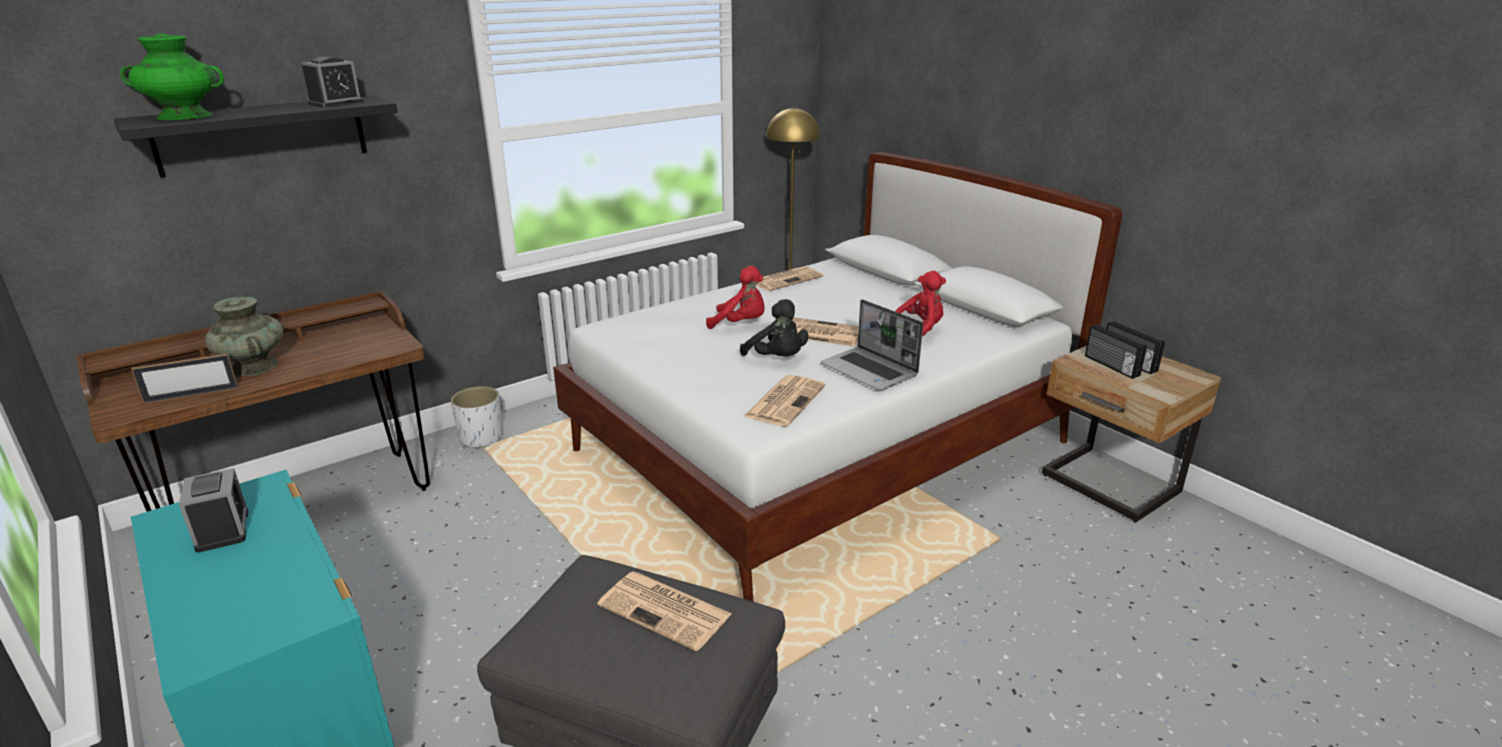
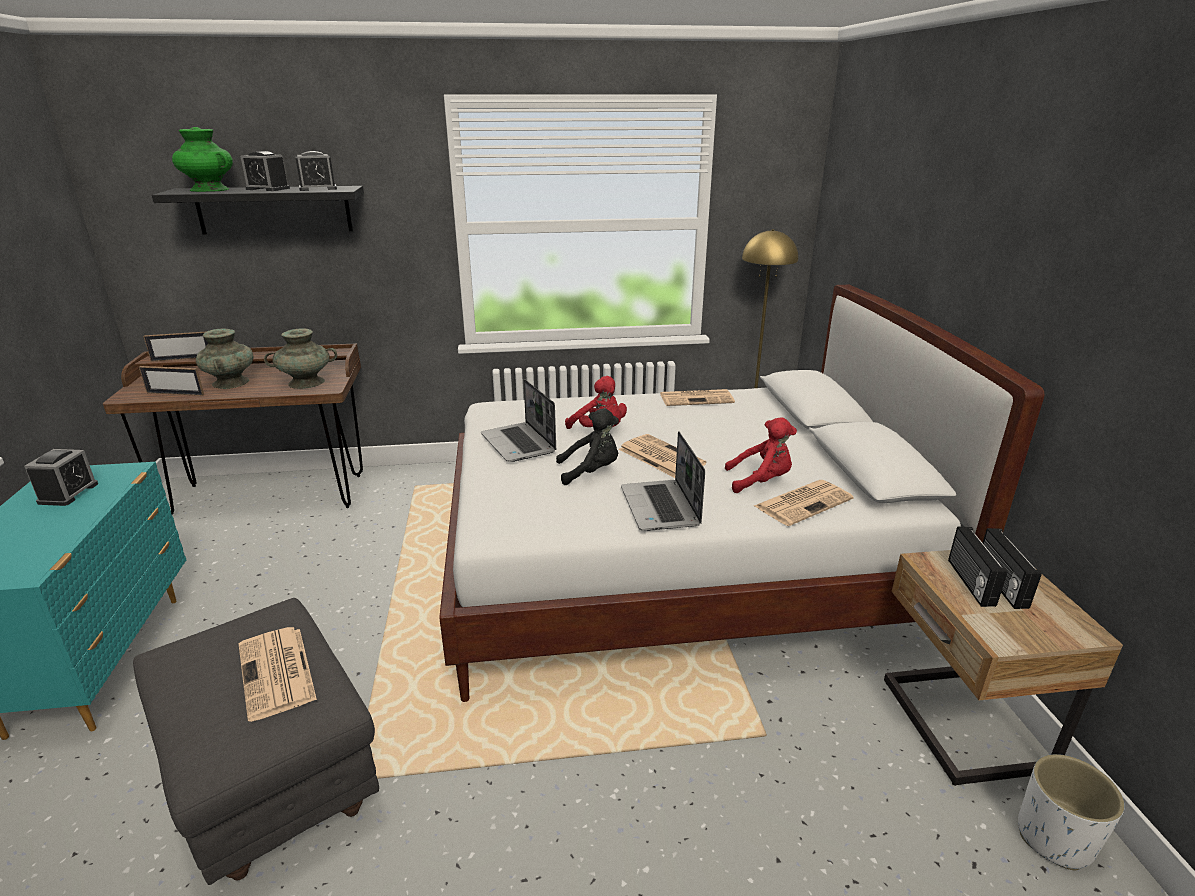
camera: 30 degrees right, 0 degrees up
white planter [451,386,503,448] -> white planter moved to [1018,754,1124,870]
black plush toy [740,299,808,357] -> black plush toy turned 90 degrees counterclockwise [556,408,619,485]
newspaper [743,375,825,427] -> newspaper moved to [754,480,854,526]
none -> picture frame [143,331,208,362]
none -> alarm clock [240,151,290,191]
none -> turquoise vase [264,328,337,389]
none -> laptop [481,379,556,462]

